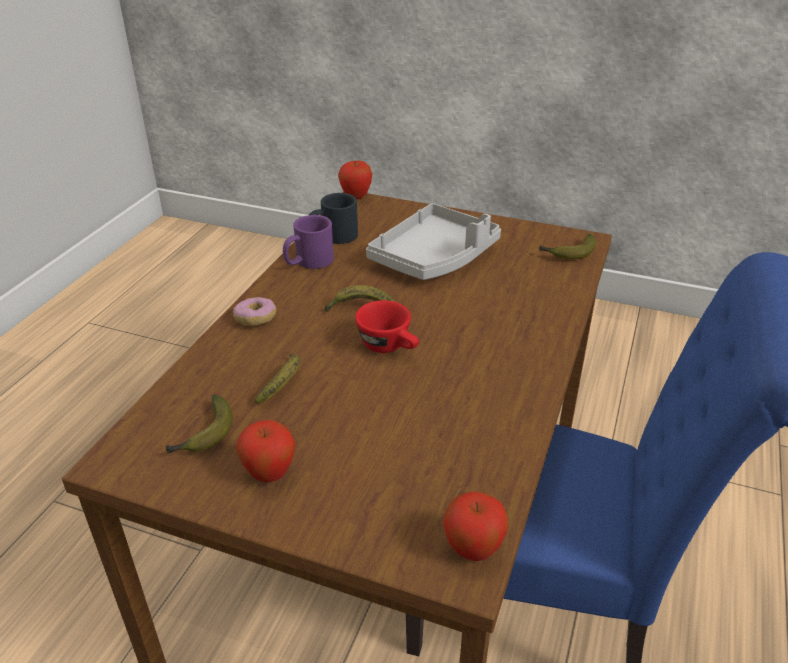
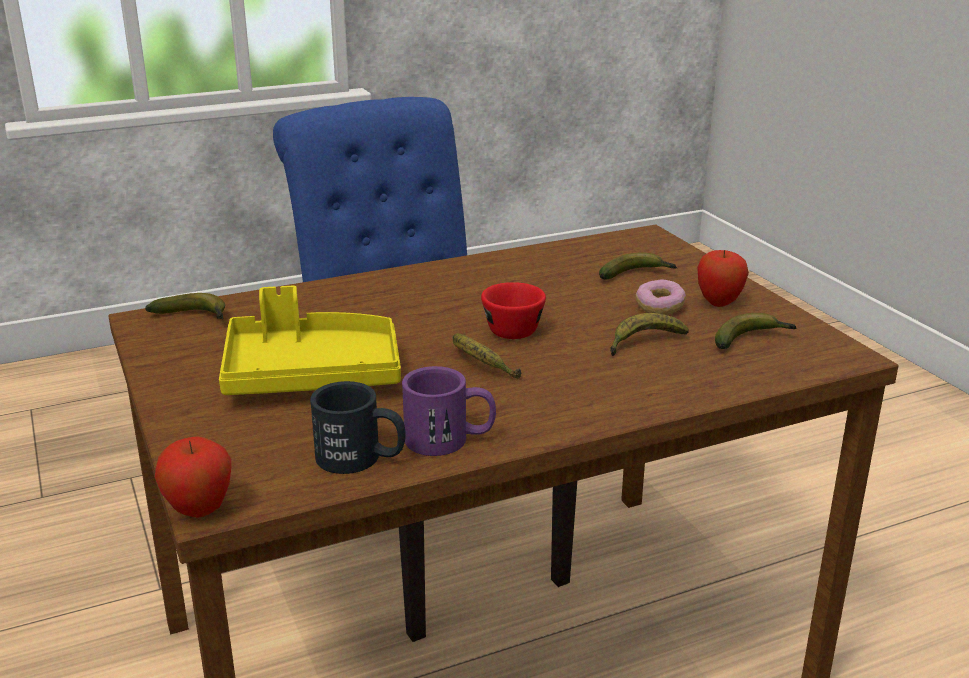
camera: 135 degrees left, 10 degrees down
donut [233,297,276,326] -> donut moved to [636,280,686,315]
grey tray [366,203,501,280] -> yellow tray [219,286,401,395]
apple [443,491,508,561] -> none
none -> banana [599,252,677,280]

